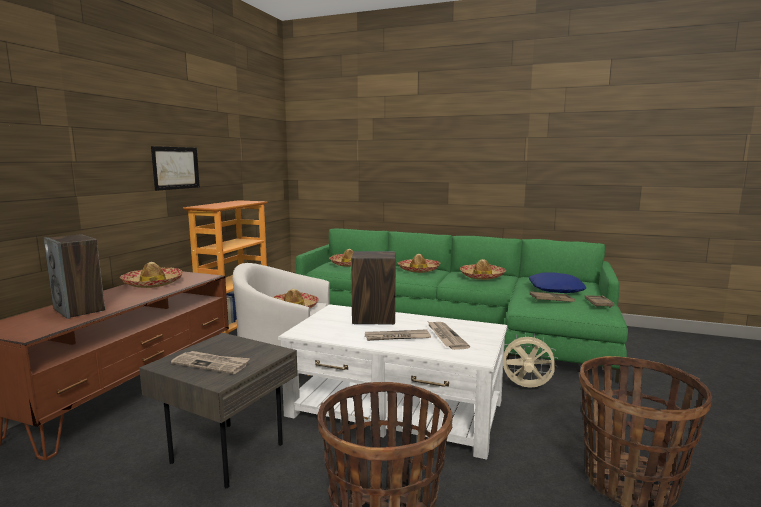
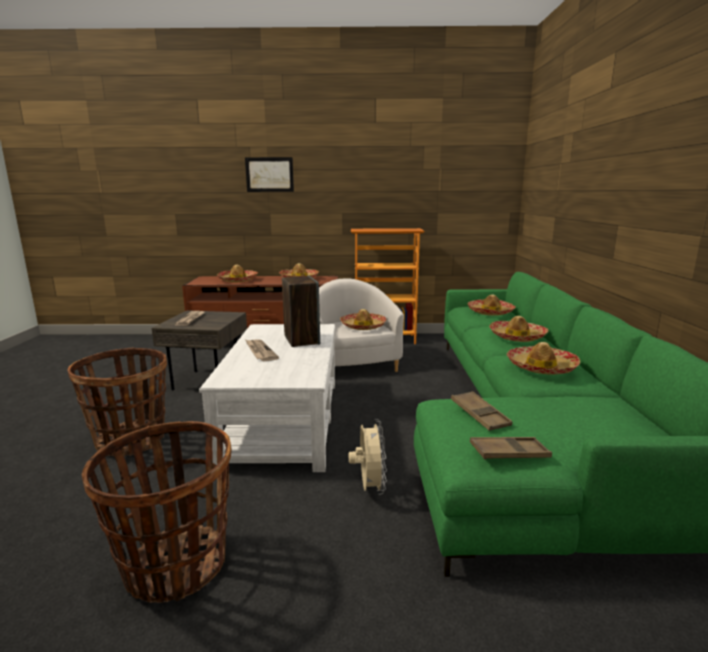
camera: 70 degrees right, 5 degrees up
speaker [44,234,105,319] -> hat [217,265,258,282]
picture [151,146,200,191] -> picture moved to [245,157,294,192]
newspaper [427,321,470,350] -> none
blue pillow [529,272,587,293] -> none

